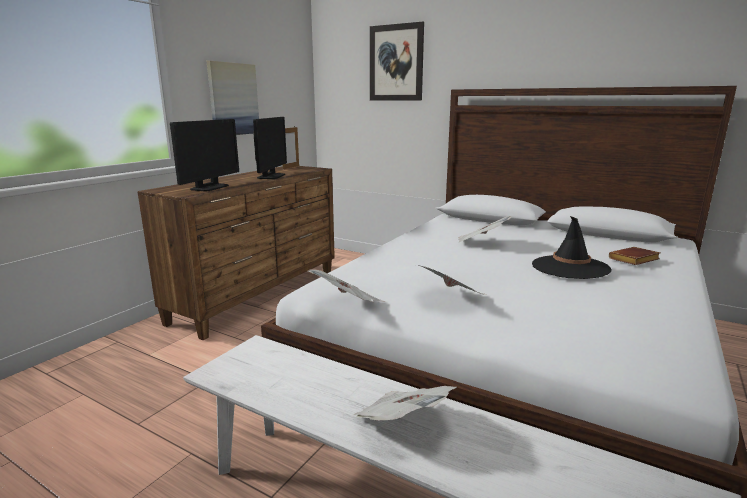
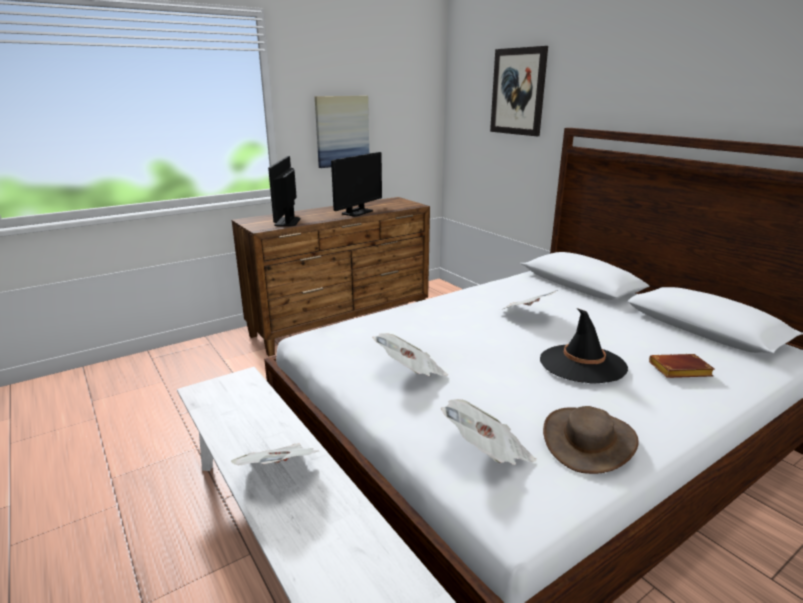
camera: 25 degrees right, 5 degrees up
monitor [170,119,239,191] -> monitor turned 135 degrees clockwise [268,156,301,226]
picture frame [283,127,299,169] -> none
newspaper [308,269,386,302] -> newspaper moved to [441,399,536,465]
none -> brown hat [543,406,639,474]

